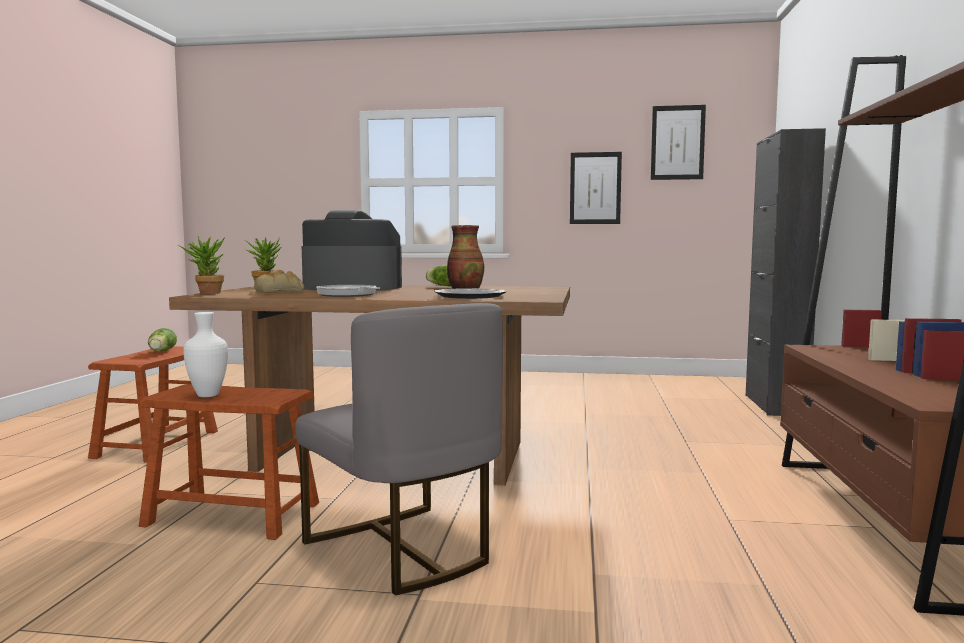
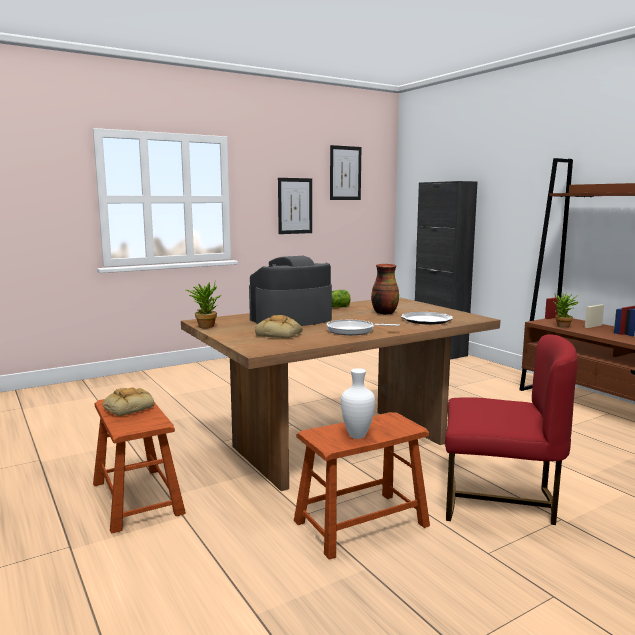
camera: 40 degrees left, 5 degrees up
lettuce [148,328,177,352] -> bread [103,387,155,416]
potted plant [178,236,224,294] -> potted plant moved to [554,293,580,328]
grey chair [295,303,503,595] -> red chair [445,334,578,525]

